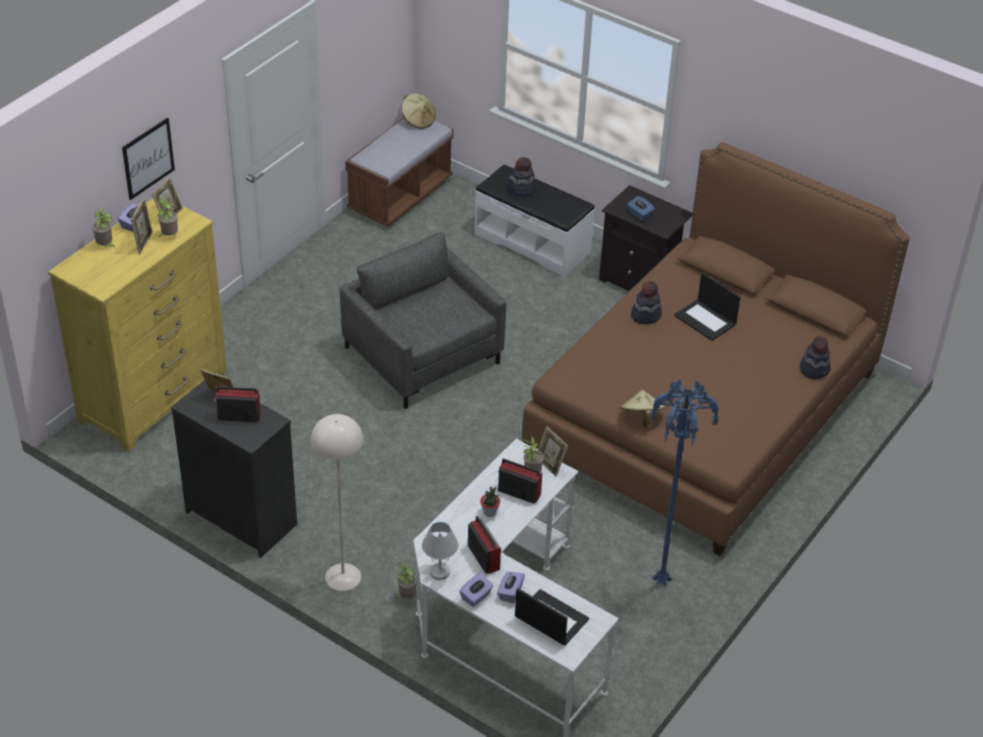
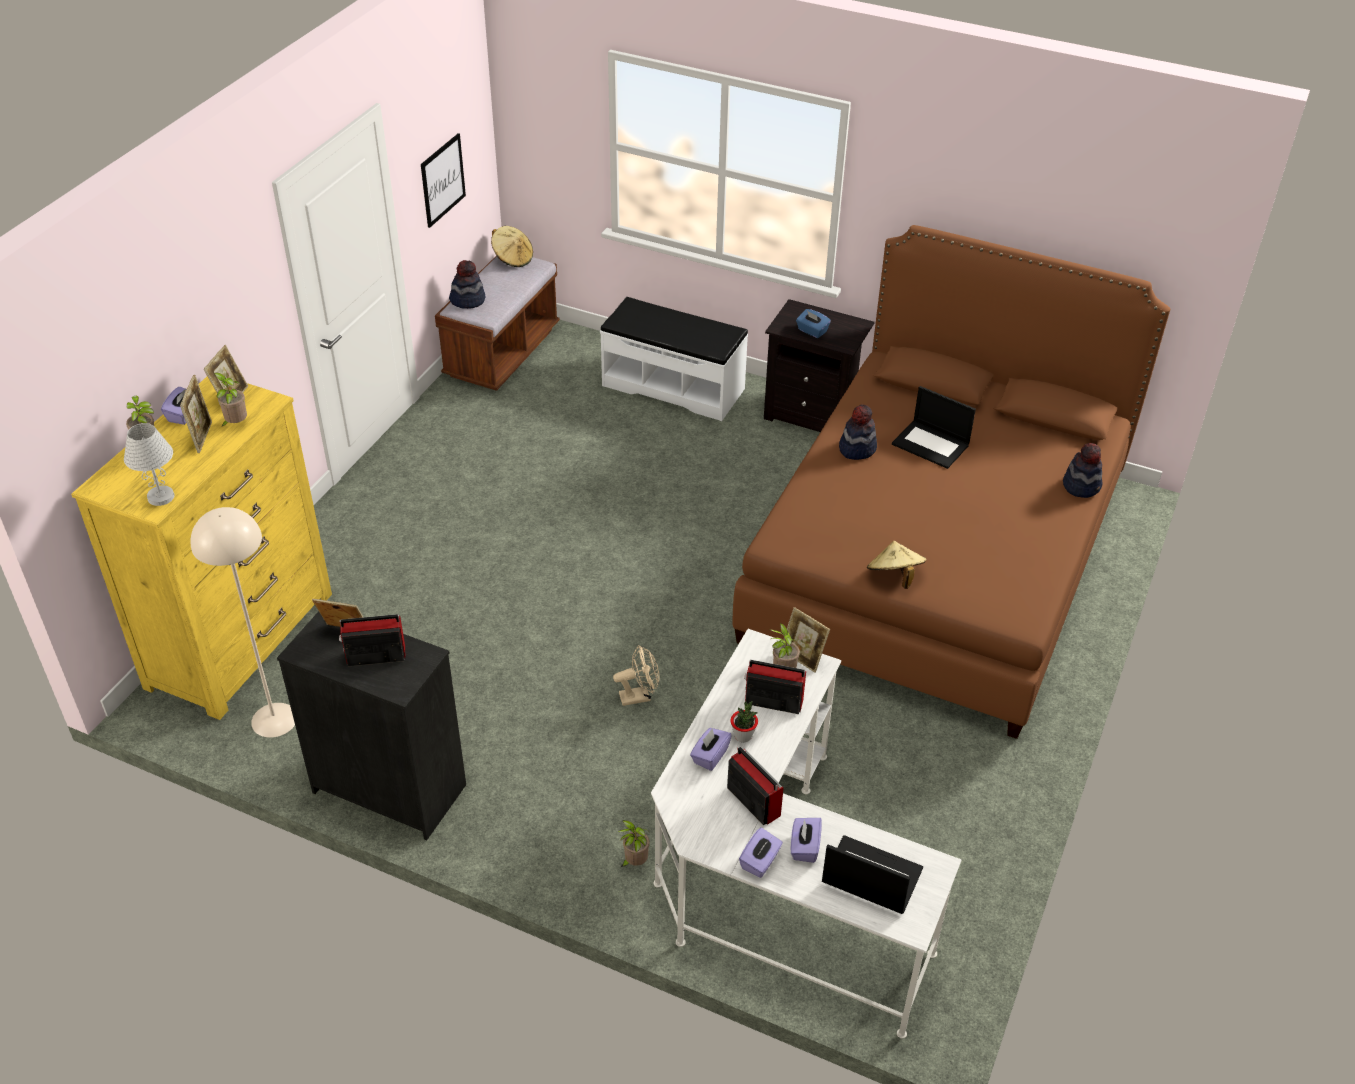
camera: 10 degrees left, 0 degrees up
picture [122,118,175,200] -> picture moved to [421,133,466,228]
beige floor lamp [310,414,363,591] -> beige floor lamp moved to [190,507,295,738]
grey armchair [339,232,506,409] -> none
white table lamp [422,522,458,580] -> white table lamp moved to [124,423,175,506]
hat [506,157,536,196] -> hat moved to [449,260,485,309]
blue floor lamp [649,379,720,586] -> none
none -> beige fan [613,645,660,706]
none -> purple tissue box [690,728,732,771]

